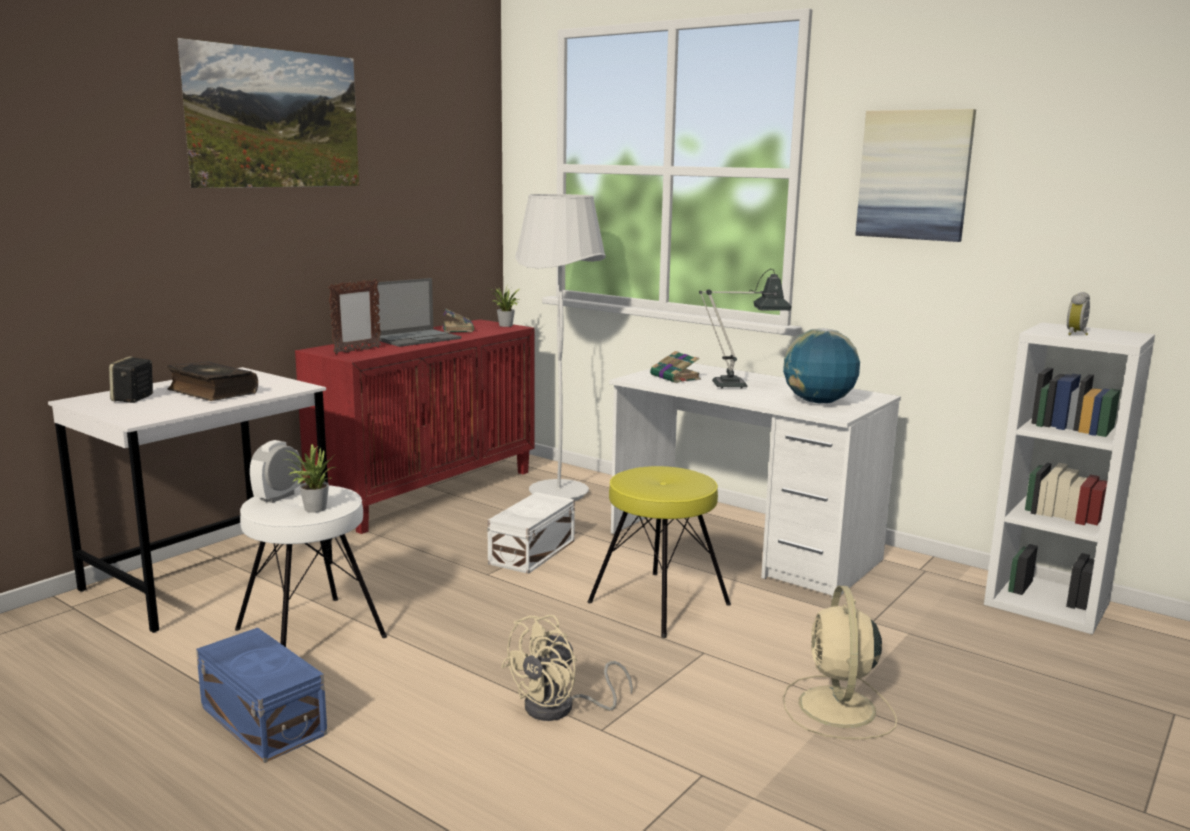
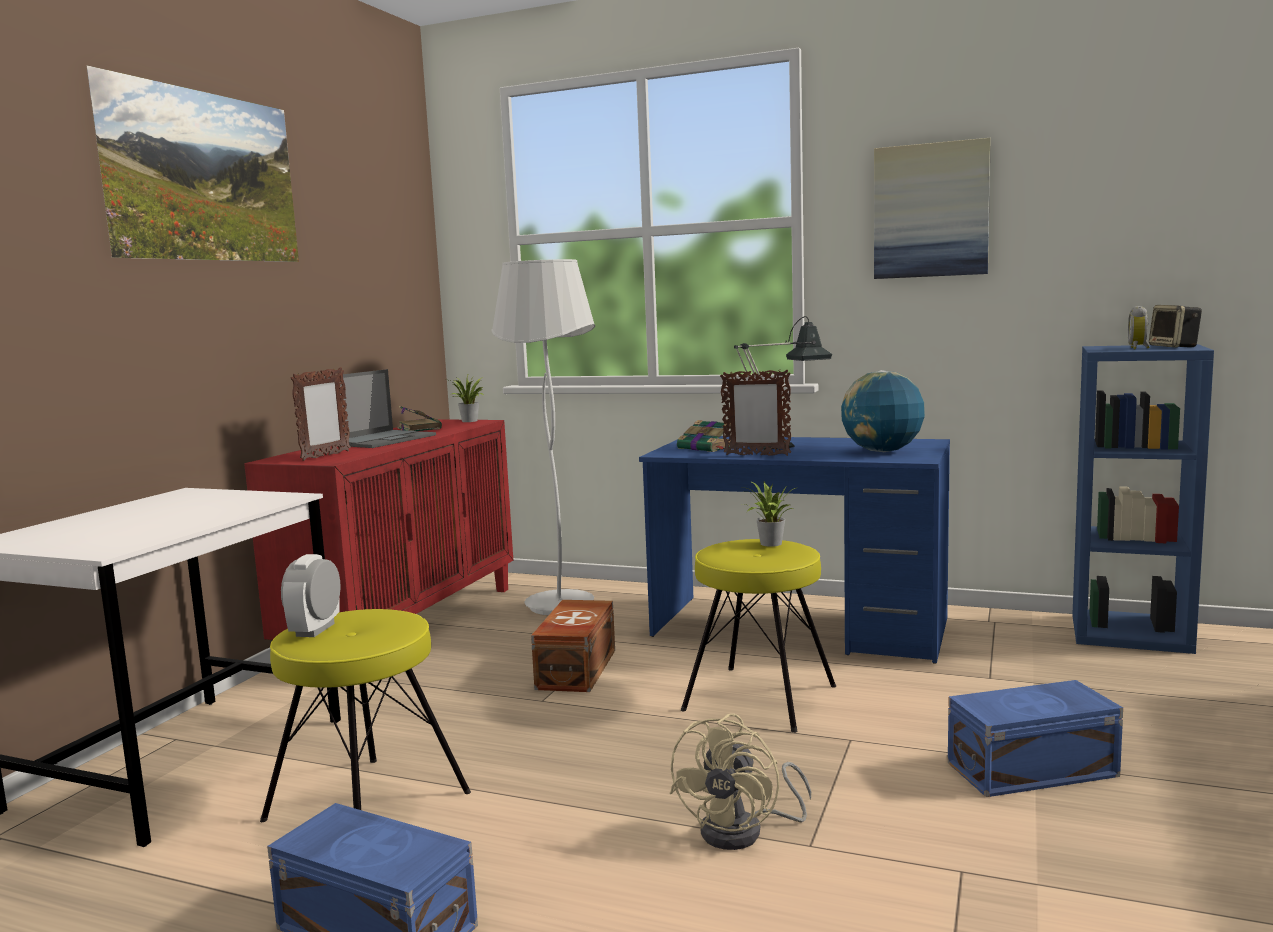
camera: 15 degrees left, 5 degrees down
speaker [109,356,153,403] -> speaker moved to [1149,305,1202,347]
book [167,361,258,401] -> none
white stool [235,485,387,647] -> yellow stool [260,609,471,822]
potted plant [284,444,338,513] -> potted plant moved to [739,482,799,547]
white storage box [487,492,575,574] -> brown storage box [531,600,615,692]
white desk [609,363,901,597] -> blue desk [639,436,950,664]
beige fan [783,586,897,739] -> blue storage box [948,680,1123,797]
white bookcase [984,322,1155,635] -> blue bookcase [1072,344,1214,654]
none -> picture frame [720,369,791,456]

